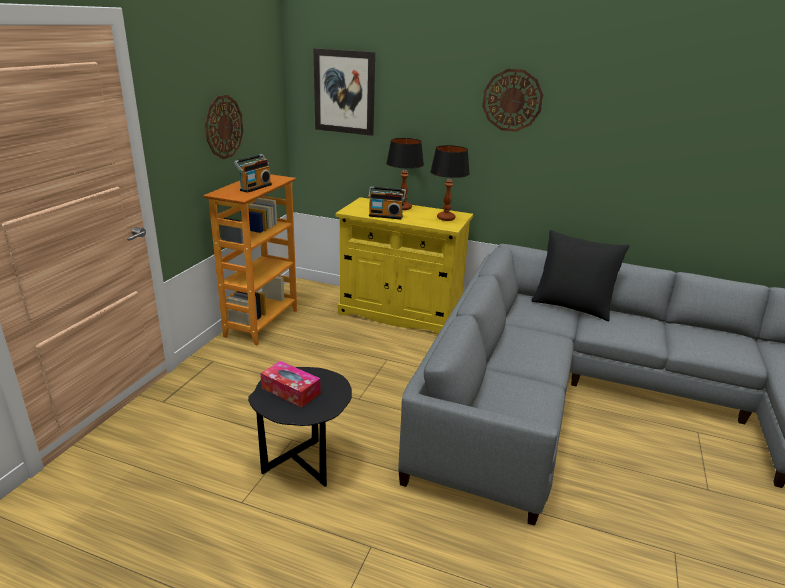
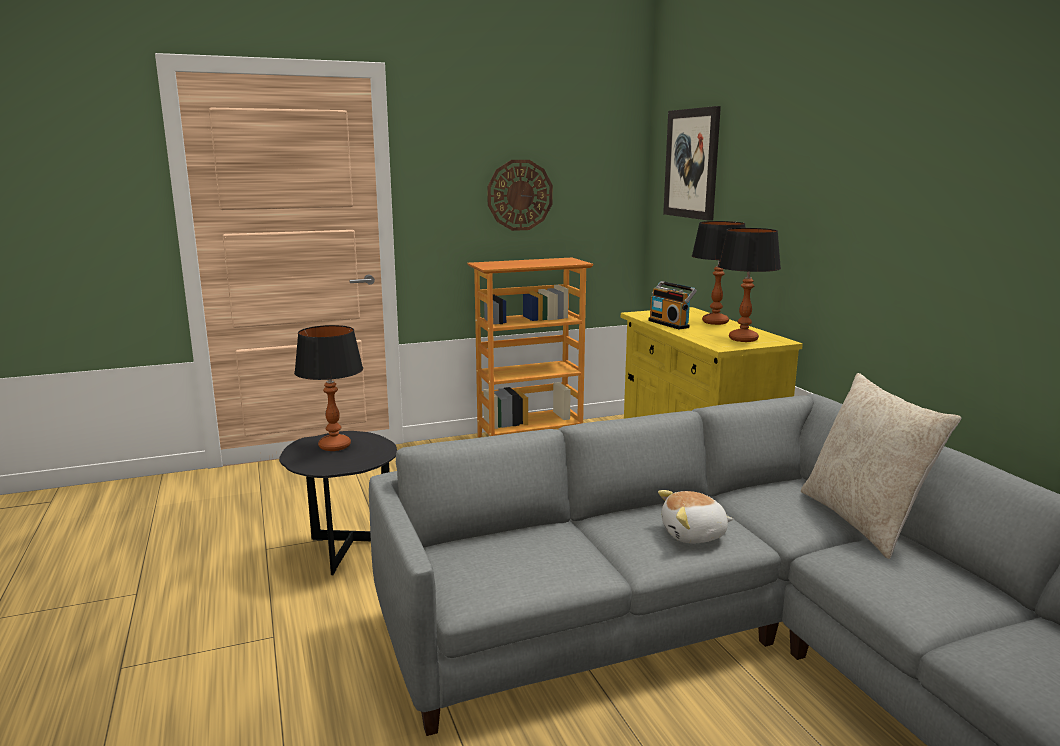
camera: 50 degrees right, 10 degrees down
radio [234,154,272,193] -> none
tissue box [260,361,321,408] -> table lamp [294,325,363,451]
wall clock [482,69,543,132] -> none
black pillow [531,230,630,321] -> beige pillow [801,373,961,559]
none -> plush toy [658,490,733,544]

